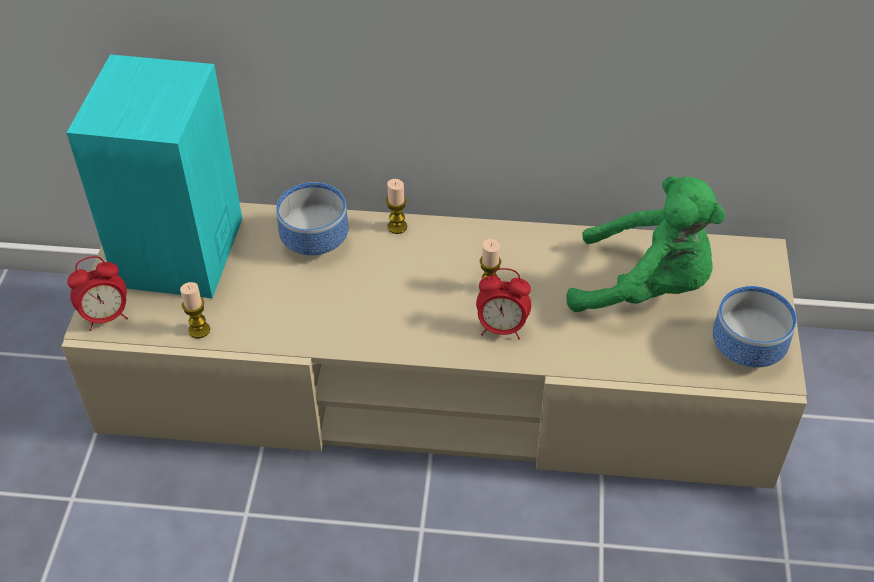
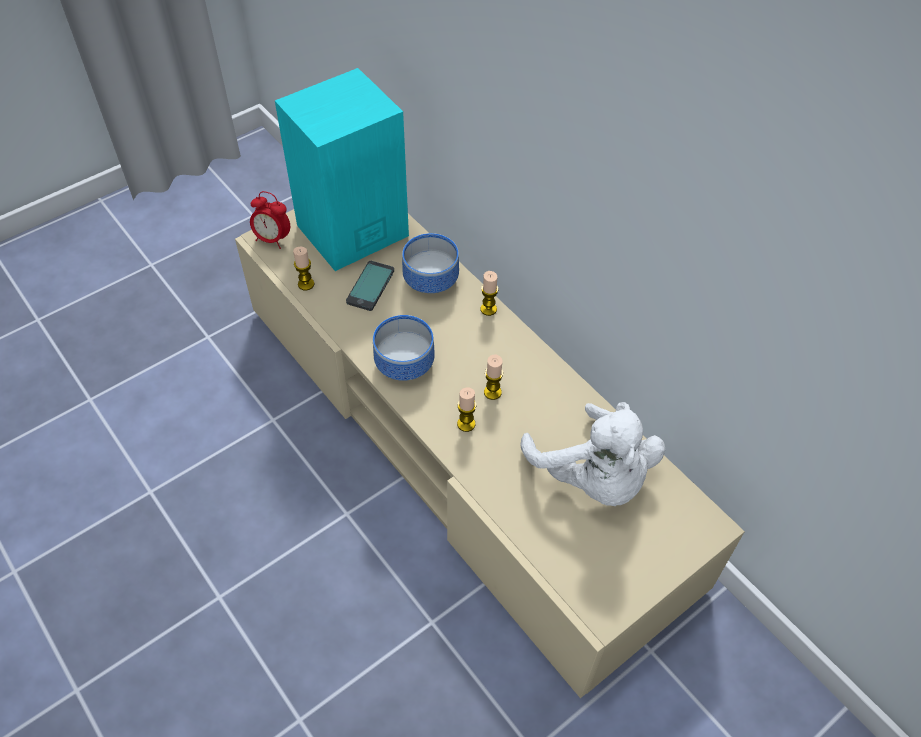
camera: 45 degrees right, 5 degrees up
alarm clock [476,268,531,339] -> candle [457,387,476,432]
green plush toy [566,176,726,312] -> white plush toy [521,402,665,506]
bowl [713,286,797,367] -> bowl moved to [373,315,435,381]
none -> phone [346,261,394,311]

